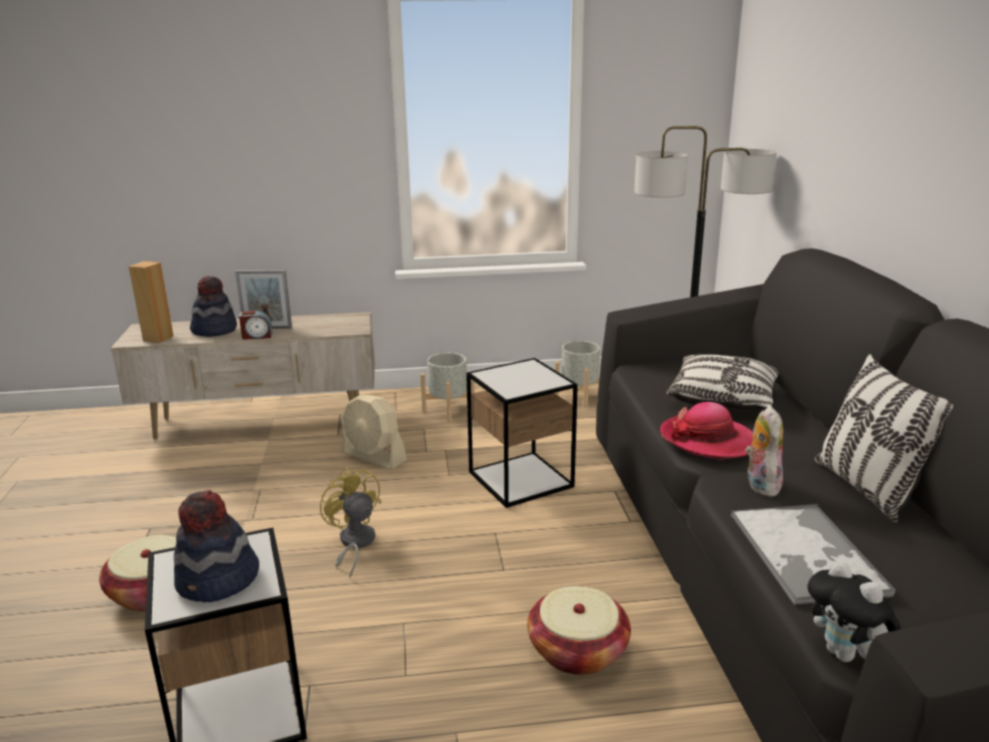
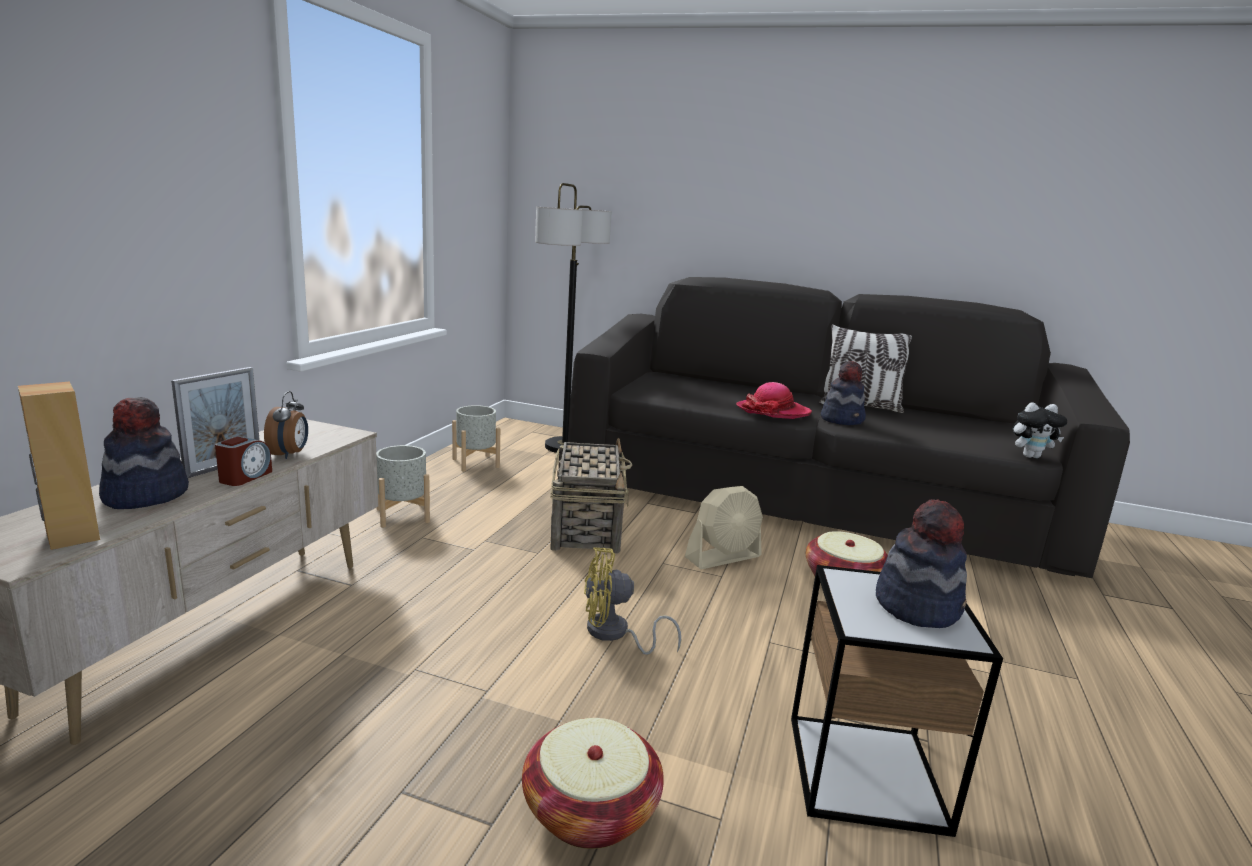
camera: 65 degrees left, 5 degrees down
beige fan [342,394,407,470] -> beige fan moved to [685,486,763,569]
side table [466,358,578,508] -> basket [550,438,633,554]
pillow [667,354,779,409] -> none
tray [731,504,895,605] -> none
plush toy [745,406,783,497] -> hat [821,361,866,425]
none -> alarm clock [264,391,308,459]

